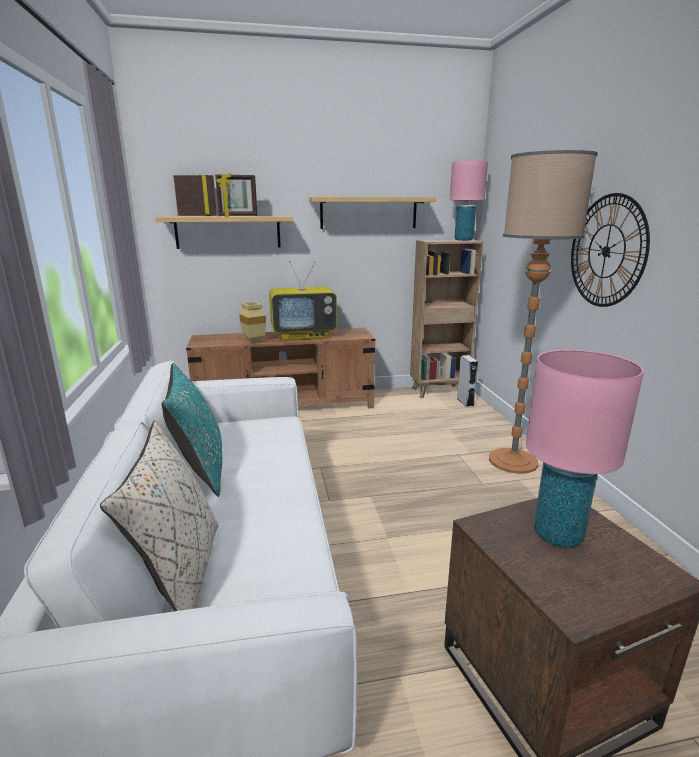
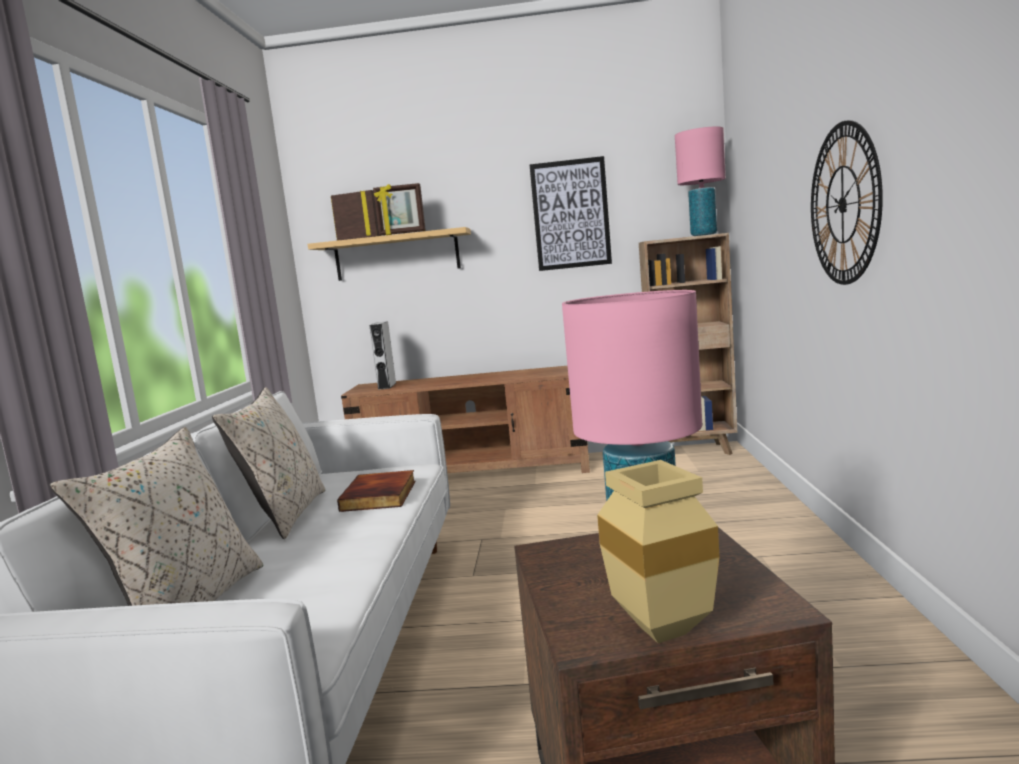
camera: 15 degrees right, 10 degrees down
turquoise pillow [161,363,222,497] -> beige pillow [212,387,325,539]
beige vase [239,302,266,343] -> beige vase moved to [597,460,720,643]
television [269,261,337,340] -> none
shelf [309,197,437,229] -> picture [530,156,612,271]
grey speaker [457,355,478,407] -> grey speaker moved to [369,321,396,390]
floor lamp [489,150,598,474] -> none
none -> book [337,470,416,512]

